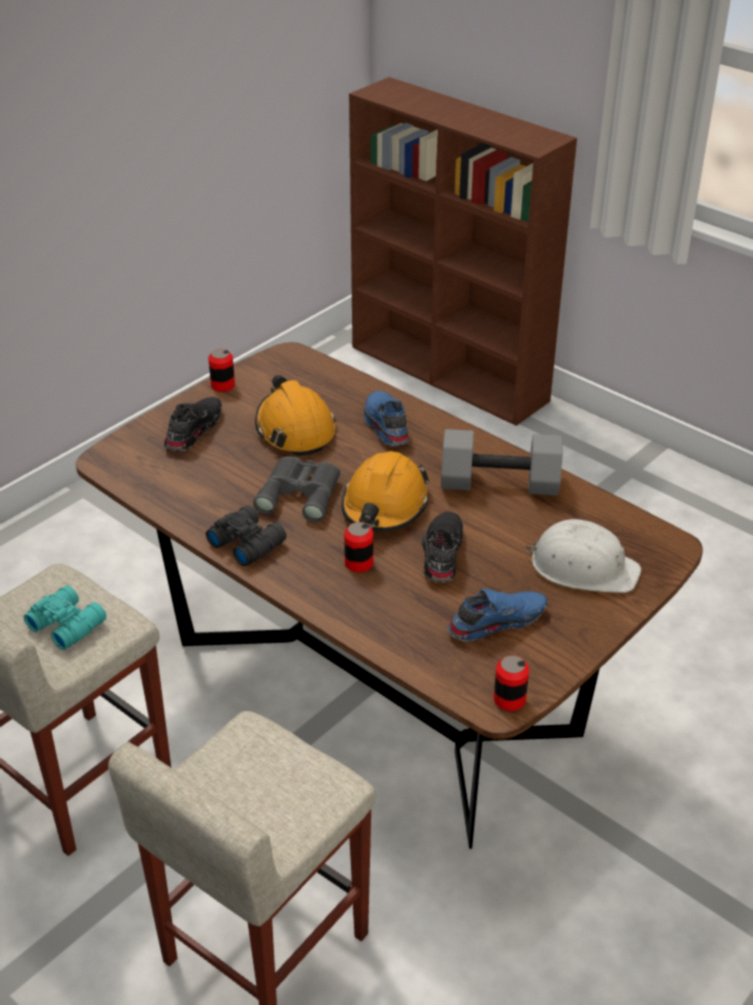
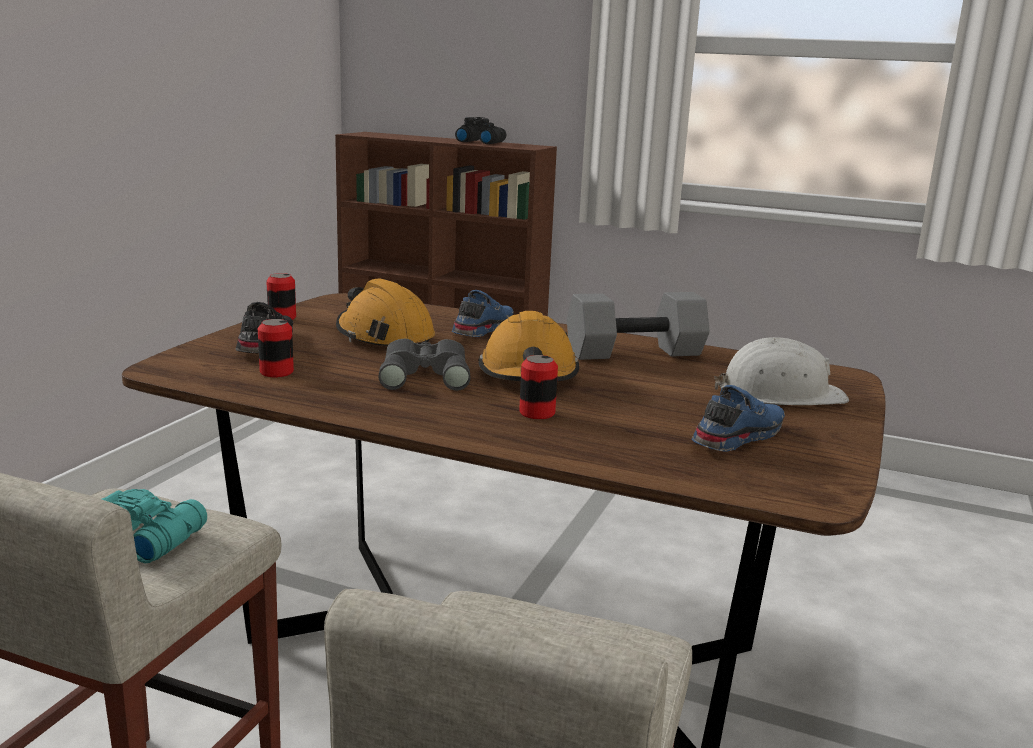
camera: 20 degrees left, 20 degrees down
black binoculars [206,505,287,566] -> black binoculars moved to [455,117,506,144]
blue shoe [363,391,409,446] -> blue shoe turned 60 degrees clockwise [452,290,514,337]
black shoe [422,512,463,582] -> none
can [494,655,529,711] -> can moved to [258,319,294,377]

